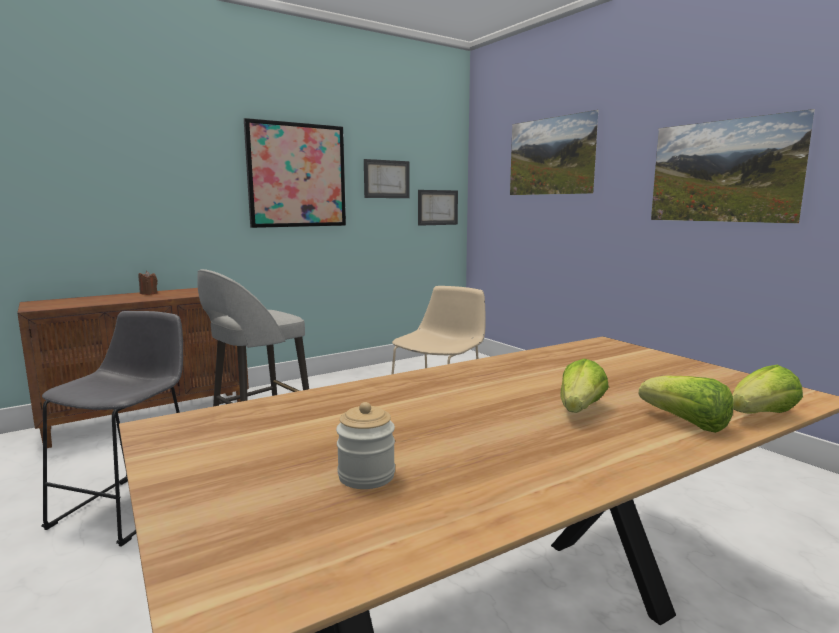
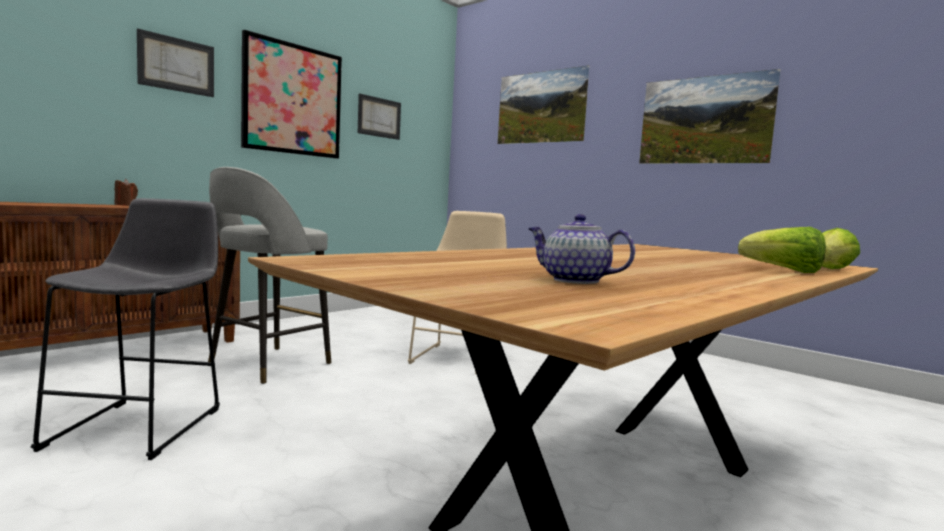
camera: 15 degrees left, 5 degrees down
jar [336,402,395,489] -> teapot [528,214,635,284]
picture [418,190,458,226] -> picture moved to [137,28,214,97]
lettuce [560,359,609,413] -> none

